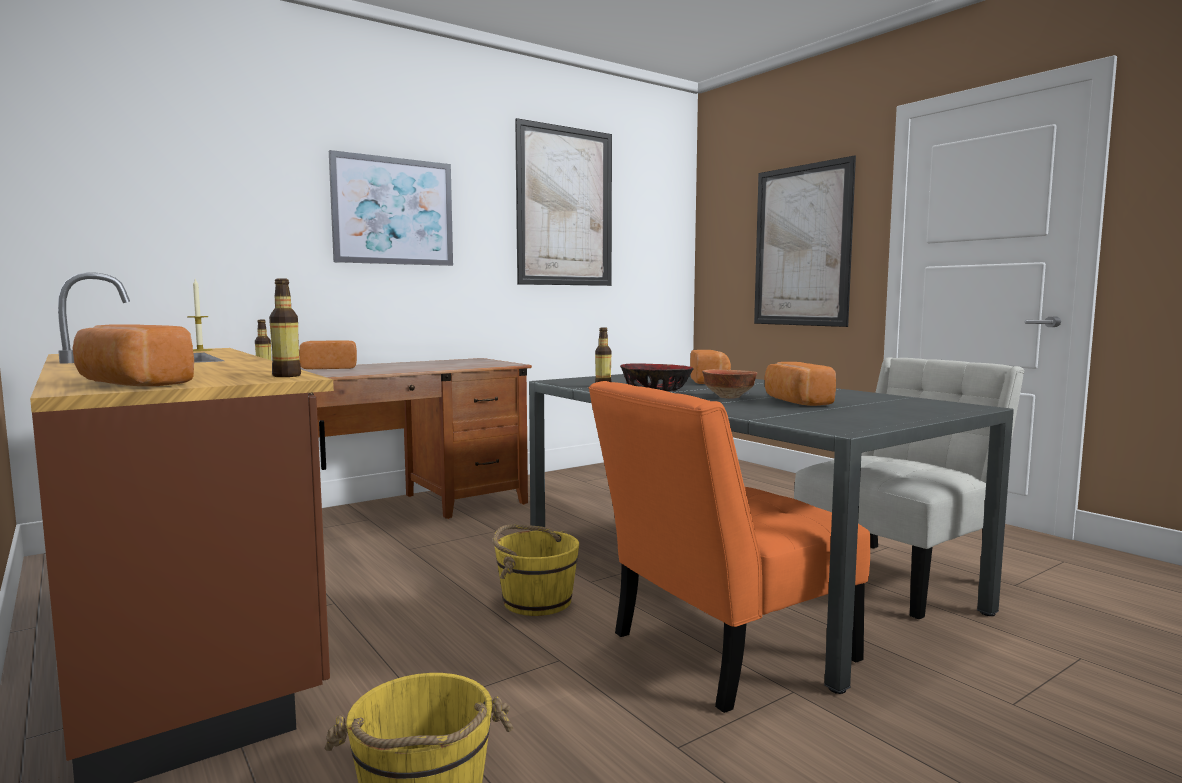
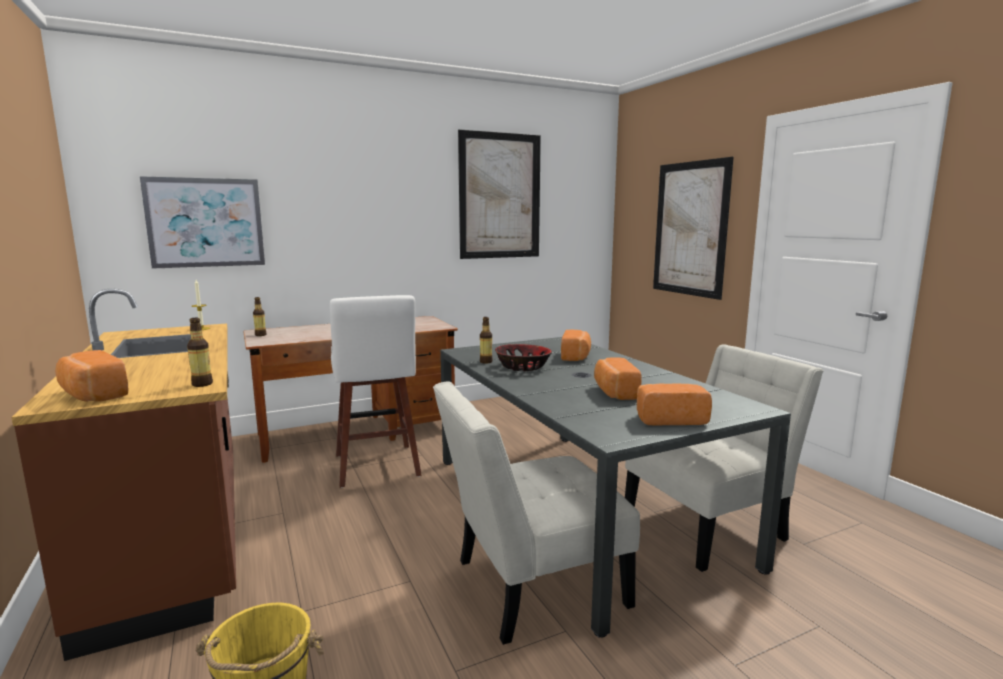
camera: 10 degrees right, 5 degrees up
bread [299,340,357,369] -> bread moved to [637,383,712,426]
picture [329,150,453,266] -> picture moved to [140,176,265,269]
yellow bucket [493,525,579,616] -> none
orange chair [588,381,870,713] -> white chair [433,381,640,645]
bowl [702,369,758,399] -> none
none -> white stool [330,295,422,488]

